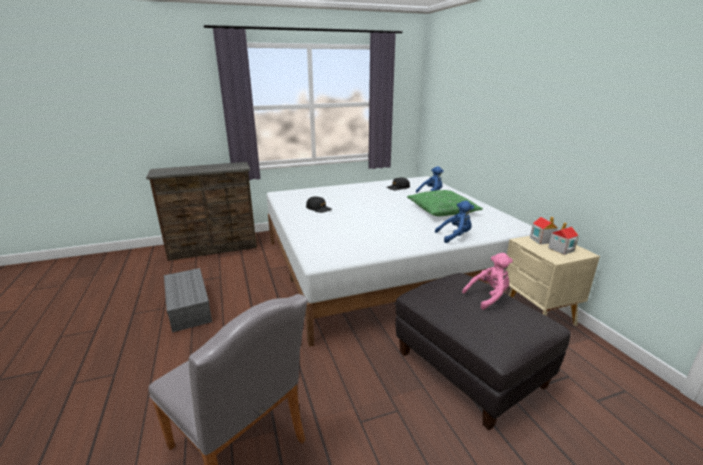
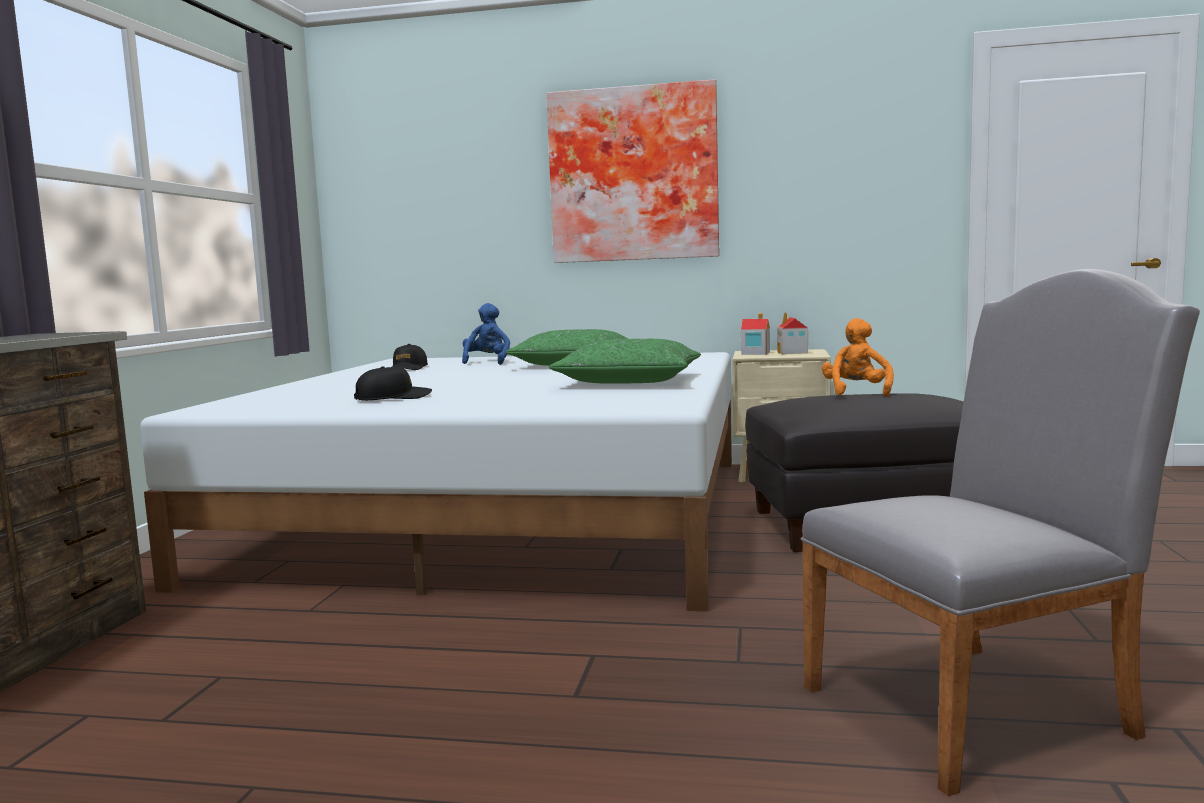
camera: 60 degrees left, 15 degrees down
grey storage box [164,268,212,333] -> none
blue plush toy [435,201,474,243] -> none
pink plush toy [462,253,513,310] -> orange plush toy [822,318,894,397]
none -> picture [546,79,719,263]
none -> green pillow [549,339,701,384]

